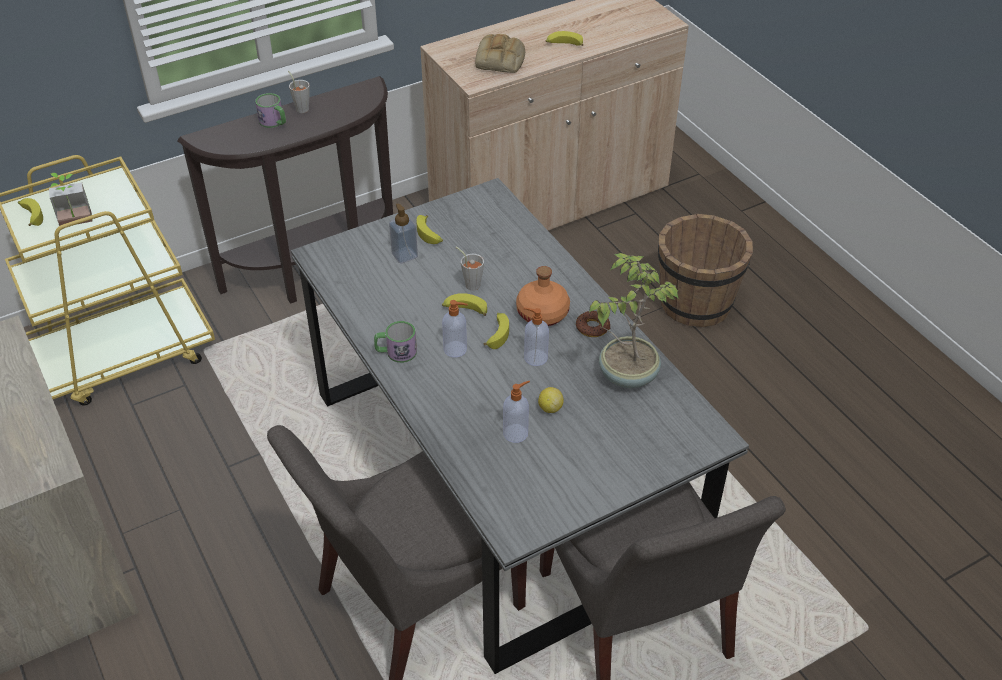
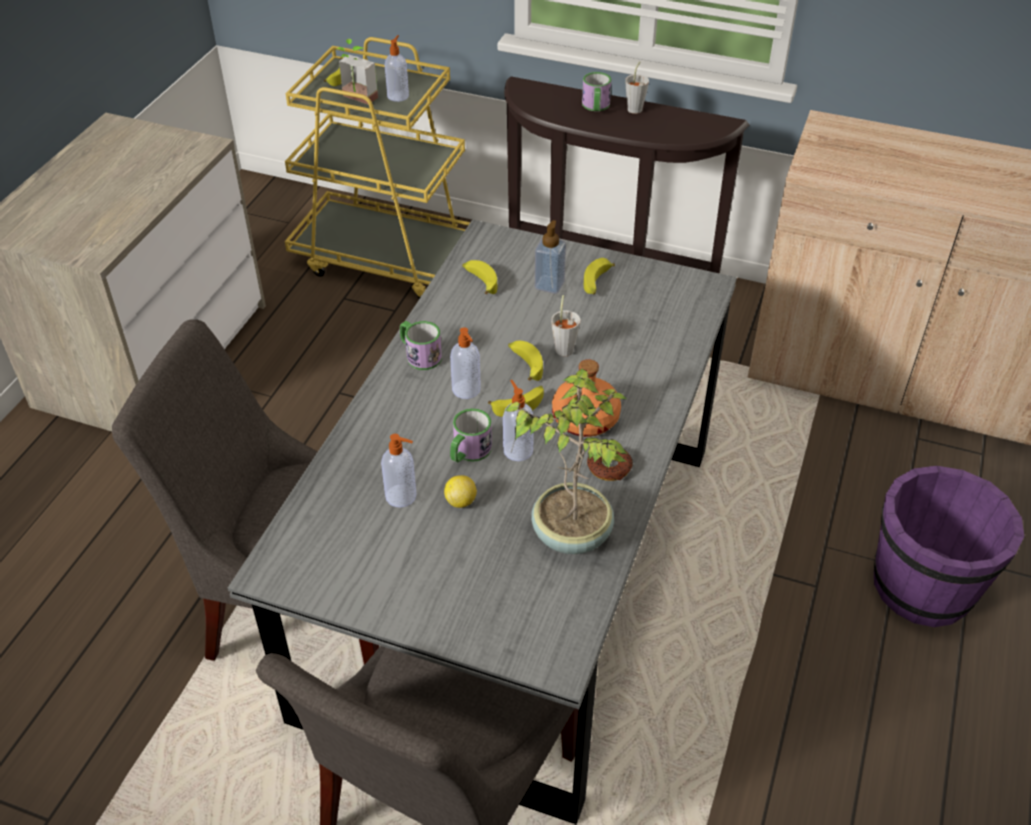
camera: 50 degrees right, 0 degrees up
bread [475,34,525,73] -> none
banana [546,31,583,46] -> banana moved to [462,260,497,294]
brown bucket [658,214,753,327] -> purple bucket [874,466,1024,627]
none -> soap dispenser [385,35,409,102]
none -> mug [450,408,492,463]

